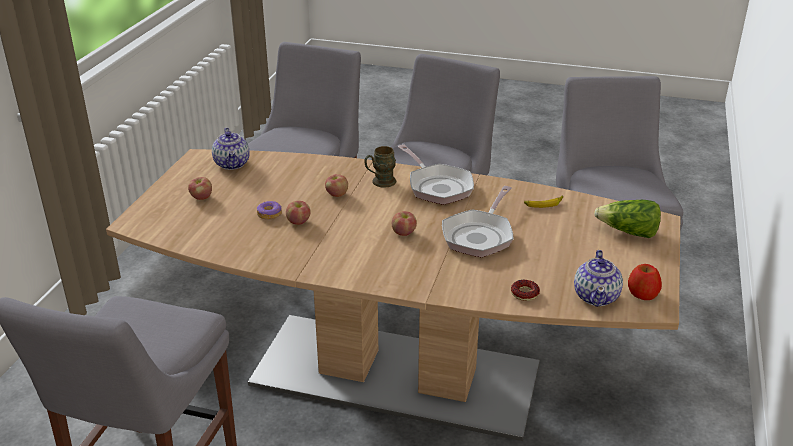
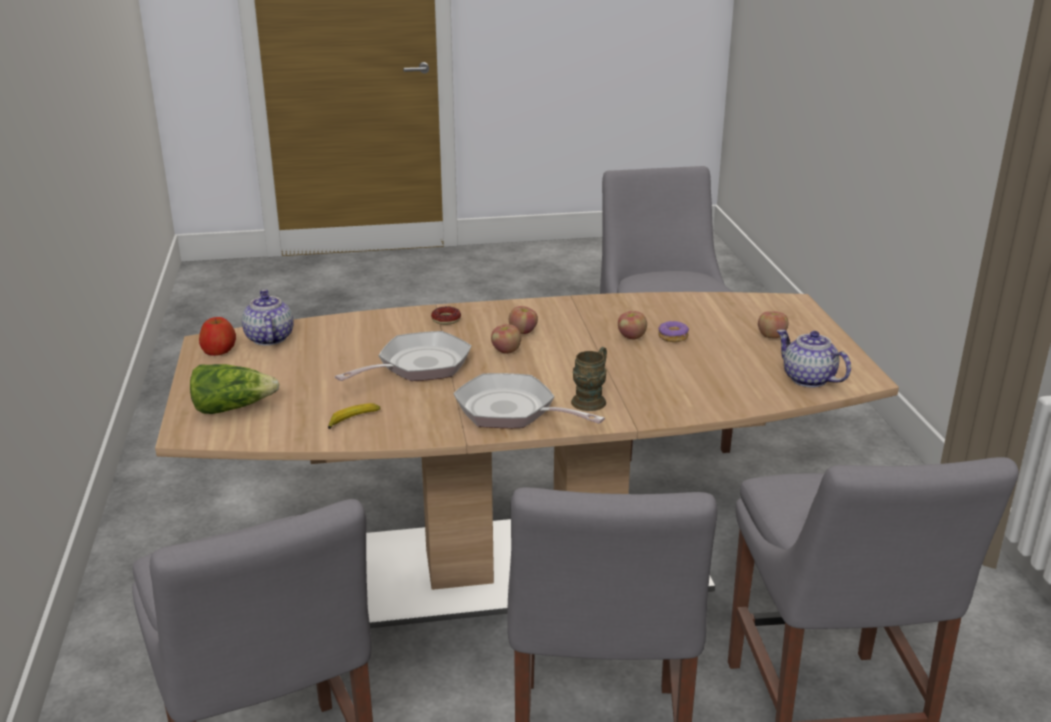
camera: 155 degrees right, 5 degrees down
apple [325,174,348,197] -> apple moved to [509,306,538,334]
frying pan [442,186,513,257] -> frying pan turned 45 degrees clockwise [335,331,472,381]
donut [511,280,540,301] -> donut moved to [431,307,461,325]

